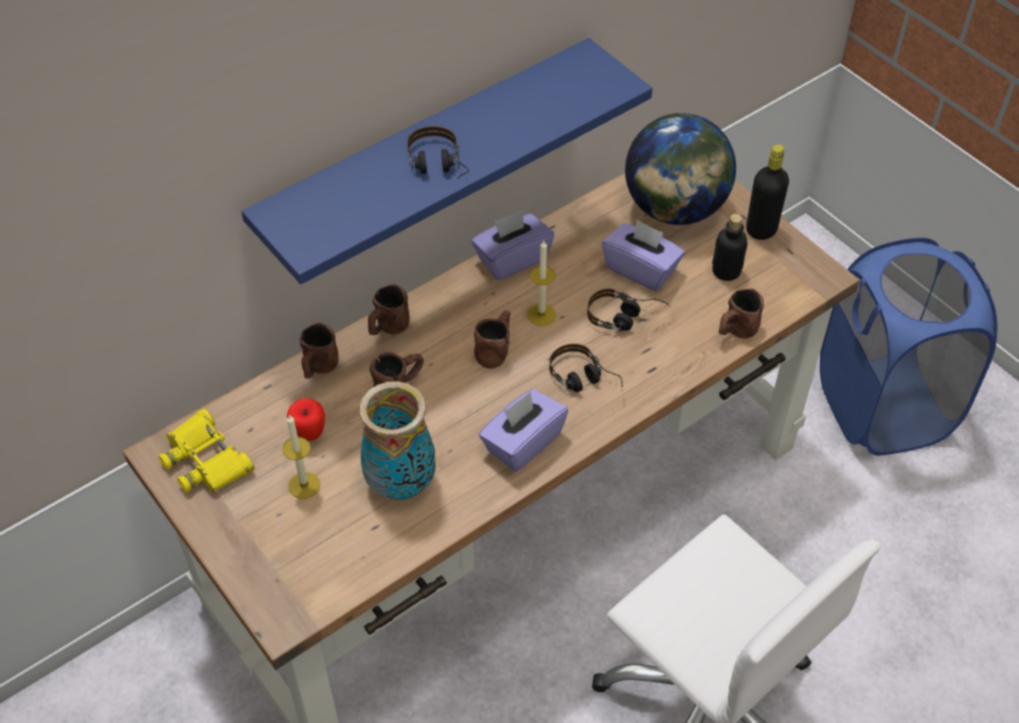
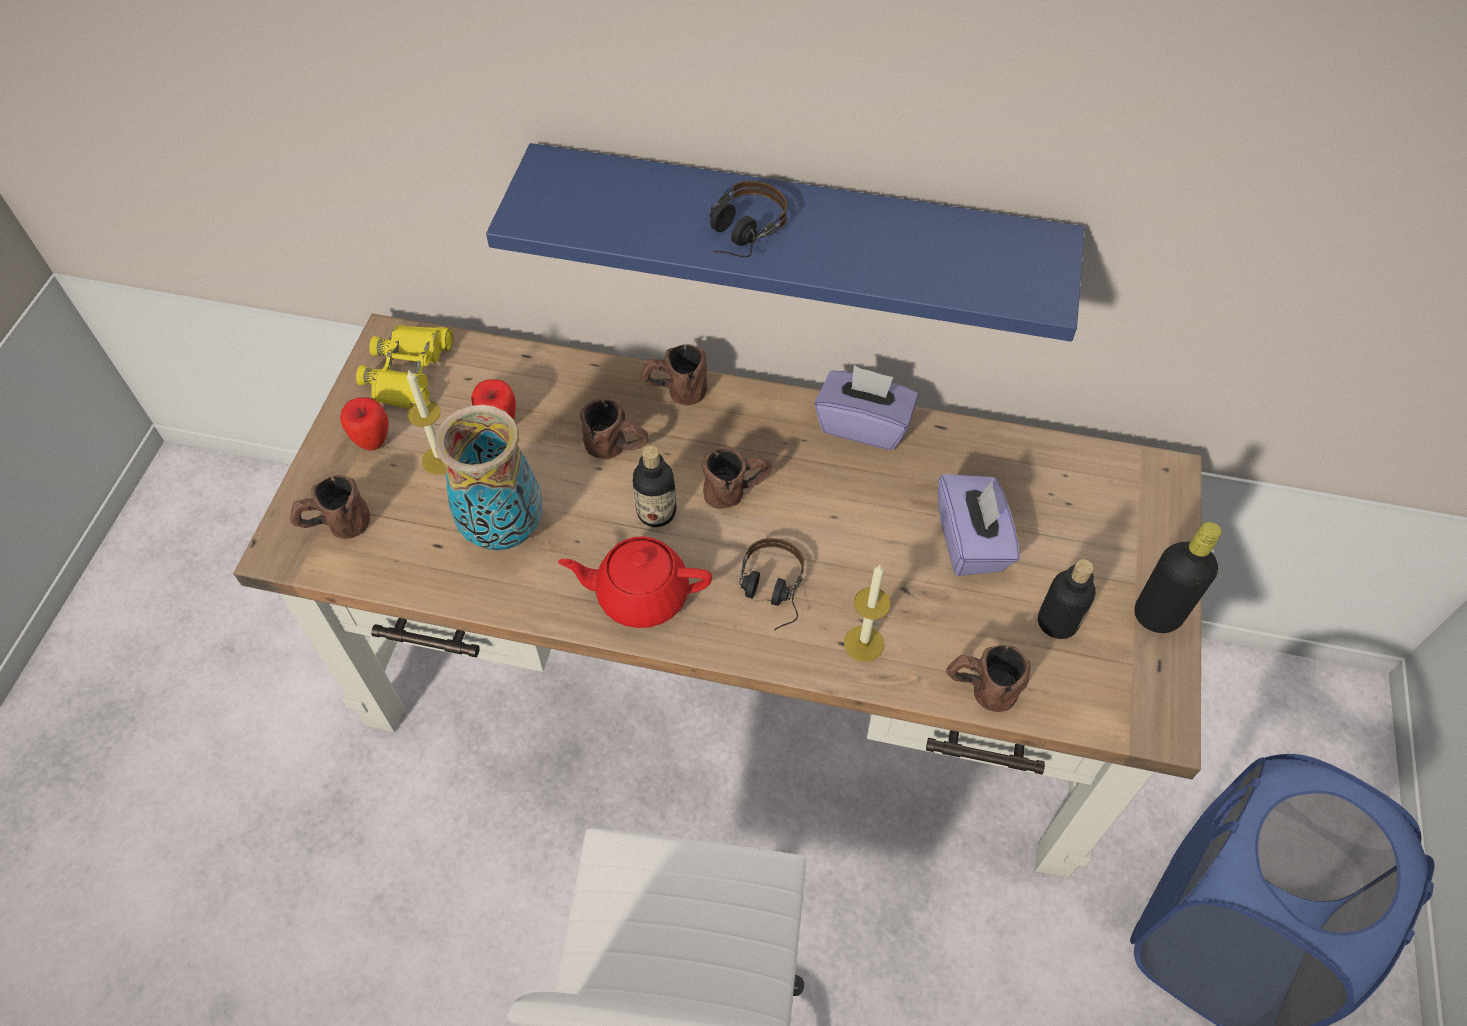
camera: 50 degrees right, 5 degrees up
brown mug [300,322,338,379] -> brown mug moved to [290,475,370,539]
purple tissue box [479,389,568,472] -> red teapot [558,536,712,628]
candle [527,241,556,326] -> candle moved to [844,565,890,662]
headphones [587,289,670,331] -> none
globe [625,113,736,225] -> none
none -> apple [340,397,389,451]
none -> bottle [632,446,677,527]

